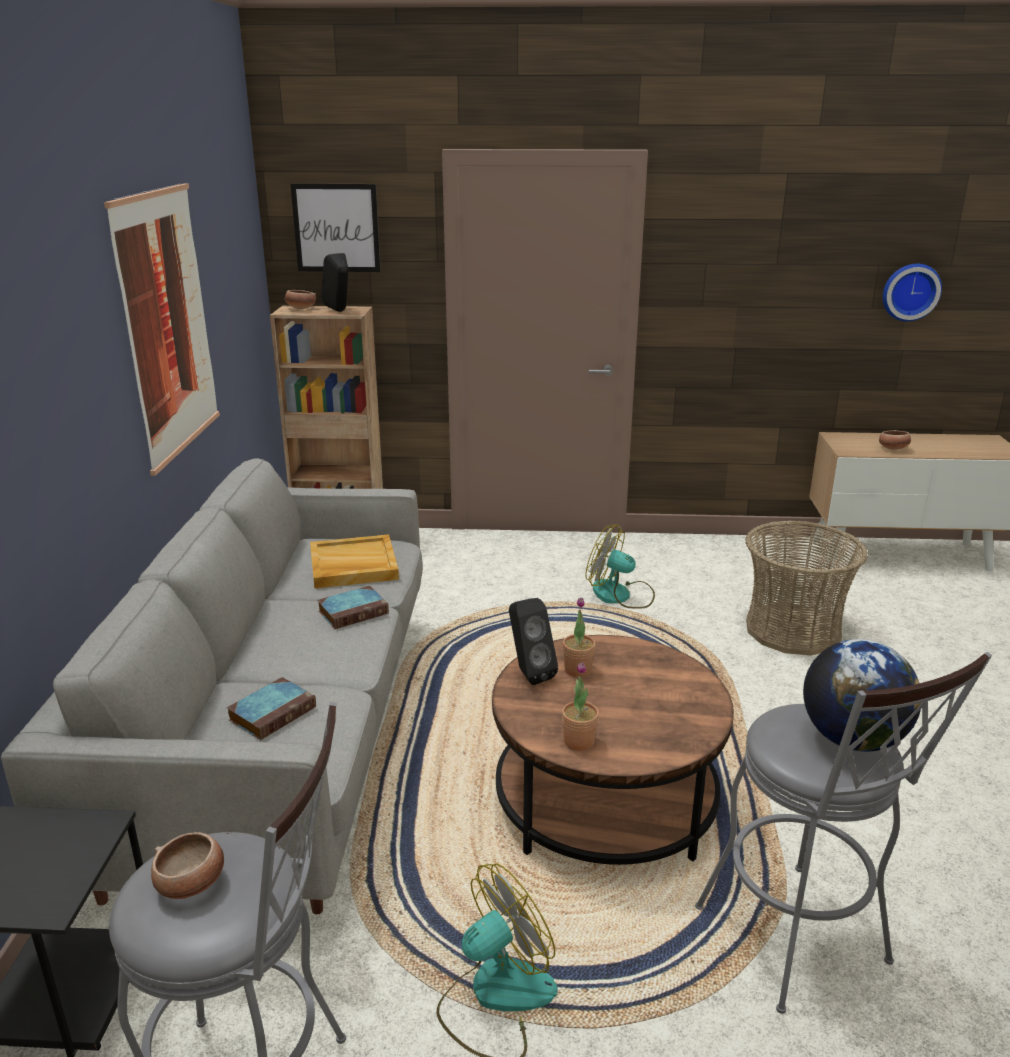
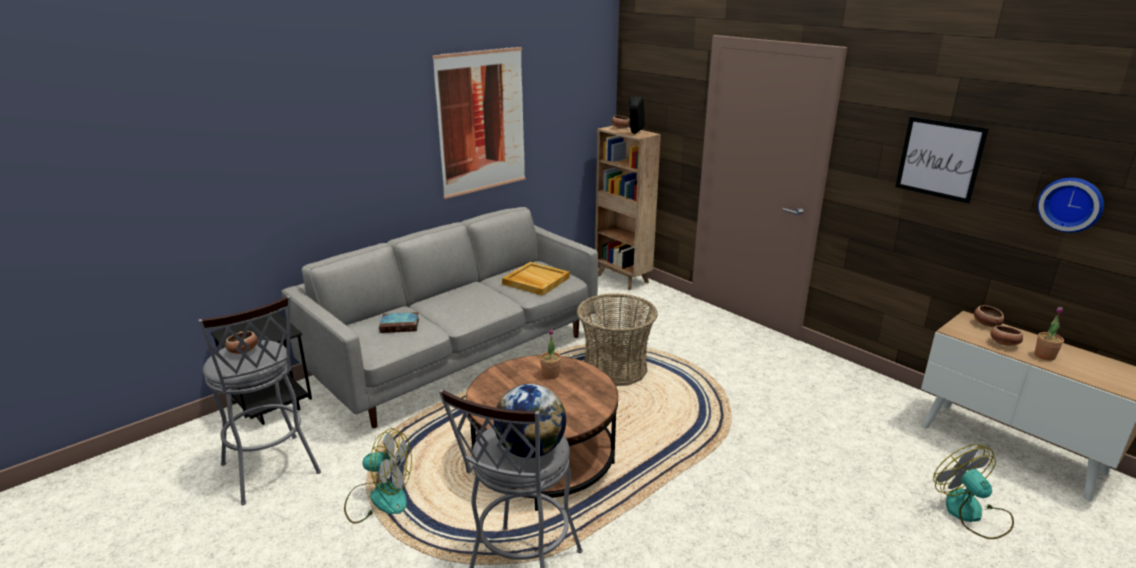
camera: 45 degrees right, 0 degrees up
picture [290,183,381,272] -> picture moved to [895,116,989,204]
book [317,586,389,629] -> none
black speaker [509,598,558,685] -> none
potted plant [562,662,599,751] -> potted plant moved to [1035,307,1064,361]
fan [586,525,655,609] -> fan moved to [933,444,1014,539]
basket [745,520,868,656] -> basket moved to [577,293,658,386]
none -> bowl [974,305,1004,327]

